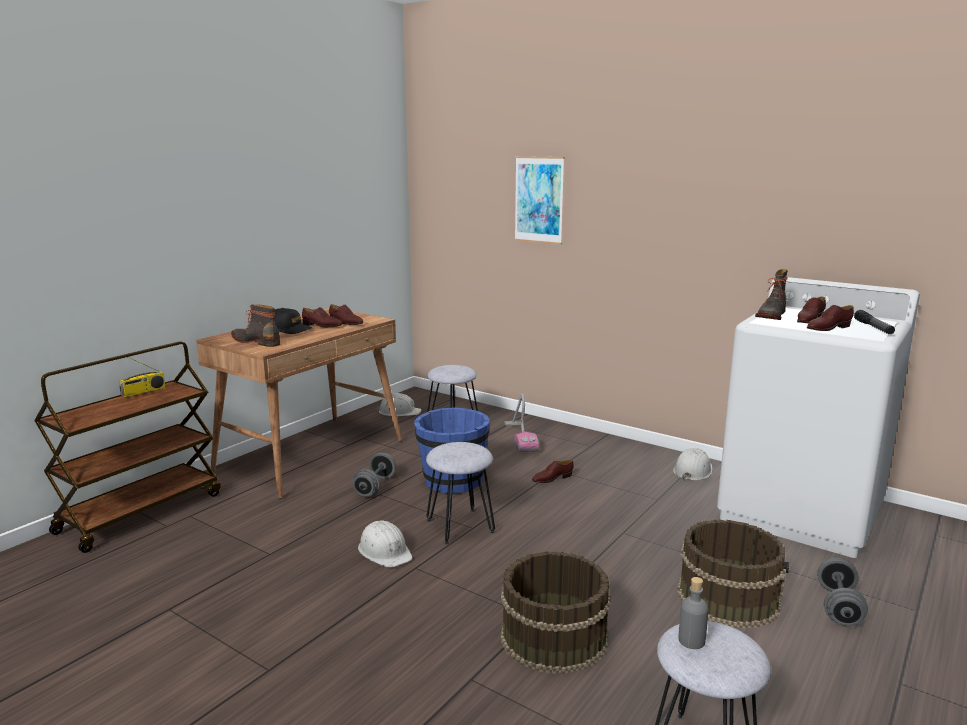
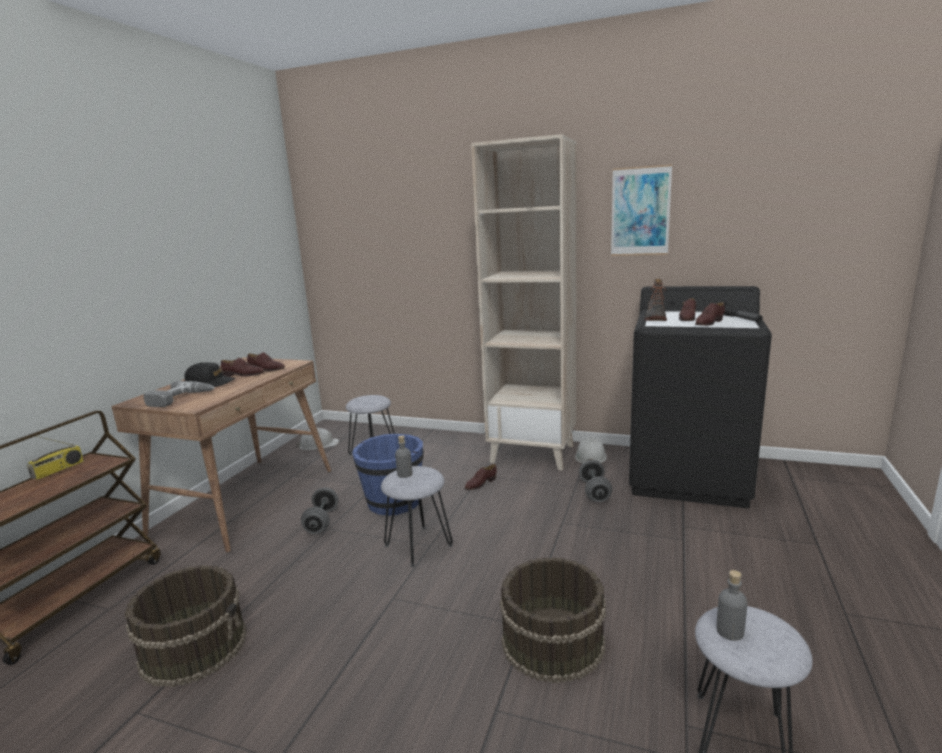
camera: 15 degrees left, 0 degrees up
boot [231,304,280,347] -> power drill [143,381,215,407]
white hard hat [358,520,412,568] -> none
vacuum cleaner [504,394,539,452] -> none
picture [514,156,564,244] -> picture moved to [611,164,672,256]
brown bucket [677,519,789,629] -> brown bucket moved to [125,565,246,687]
white washing machine [717,277,920,558] -> black washing machine [629,286,772,508]
grey dumbbell [817,558,868,626] -> grey dumbbell moved to [579,460,612,502]
none -> grey bottle [395,435,413,478]
none -> beige bookcase [471,134,577,471]

